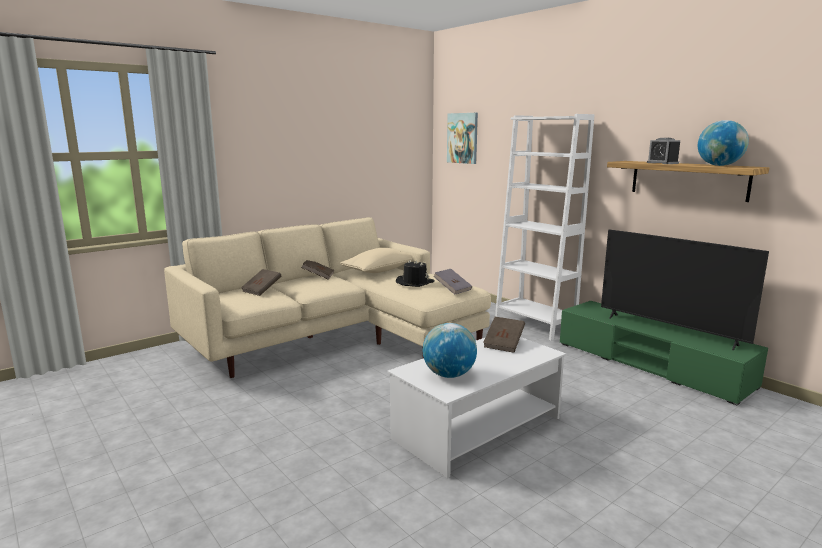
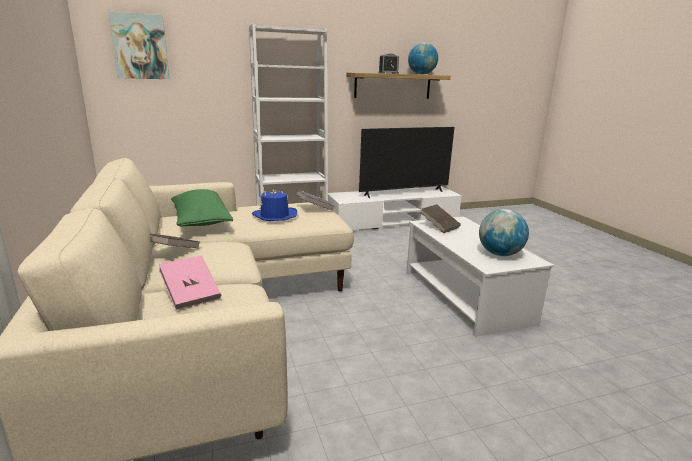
camera: 70 degrees left, 5 degrees up
brown book [241,269,281,296] -> pink book [159,256,221,310]
beige pillow [340,248,412,273] -> green pillow [171,189,233,226]
black hat [396,260,435,287] -> blue hat [252,189,297,221]
green tv stand [560,301,768,406] -> white tv stand [328,186,461,230]

